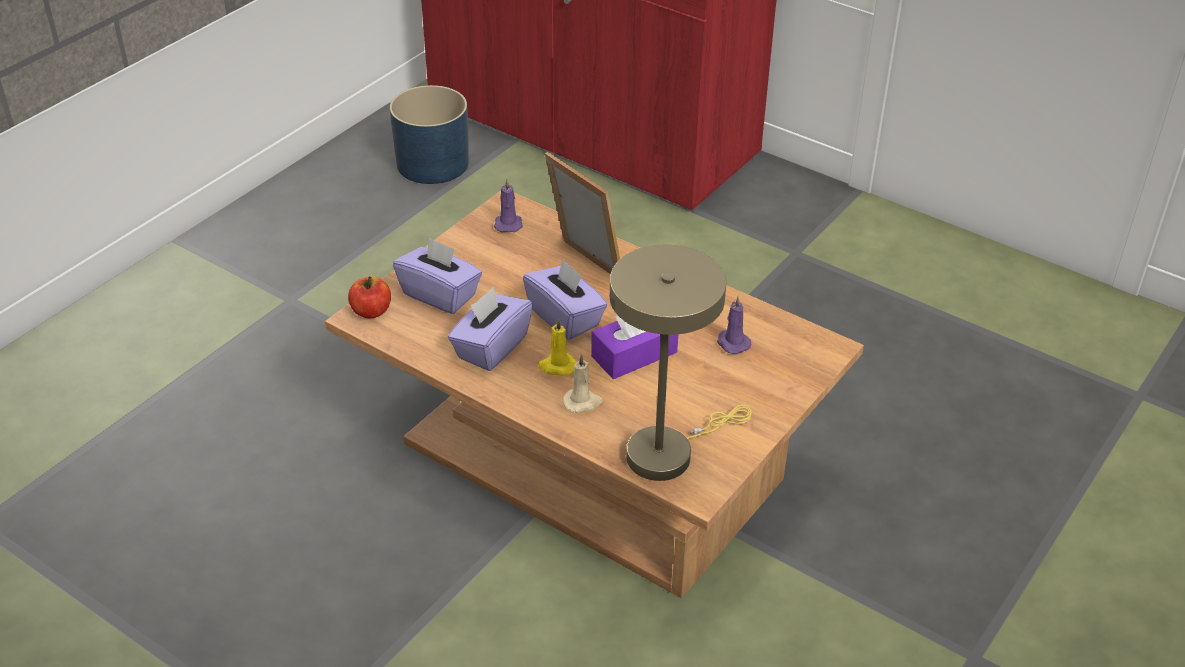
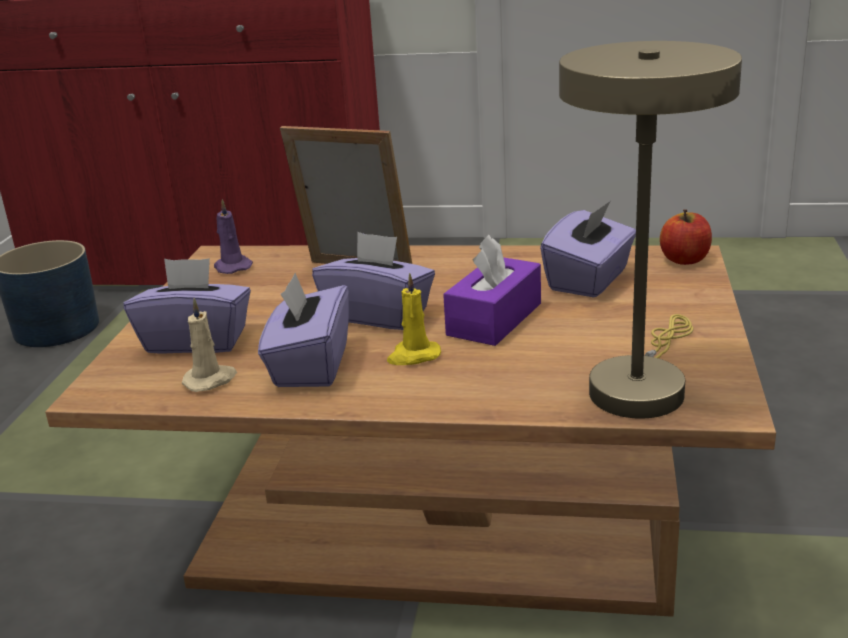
camera: 25 degrees left, 15 degrees down
apple [348,276,391,318] -> apple moved to [660,210,712,265]
beige candle [563,354,603,413] -> beige candle moved to [182,298,237,392]
purple candle [717,296,751,354] -> purple tissue box [540,201,636,297]

